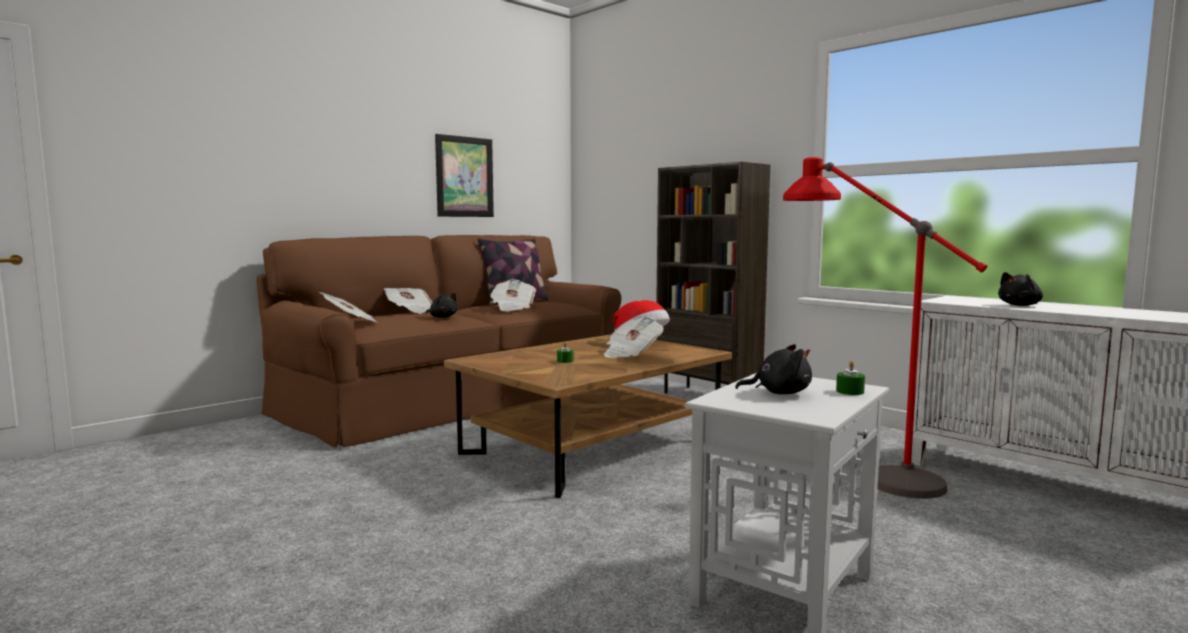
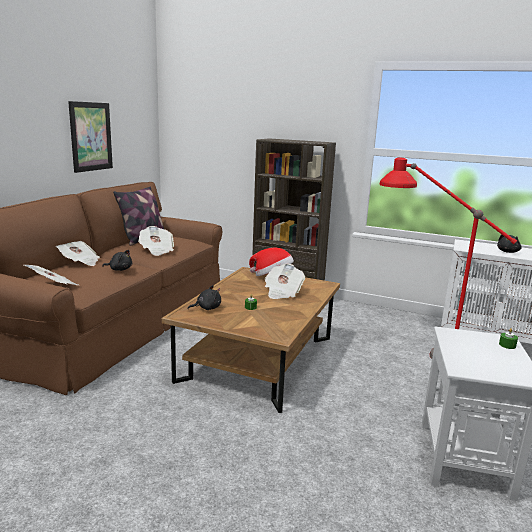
camera: 25 degrees left, 10 degrees up
black plush toy [735,344,812,394] -> black plush toy moved to [188,285,221,310]

